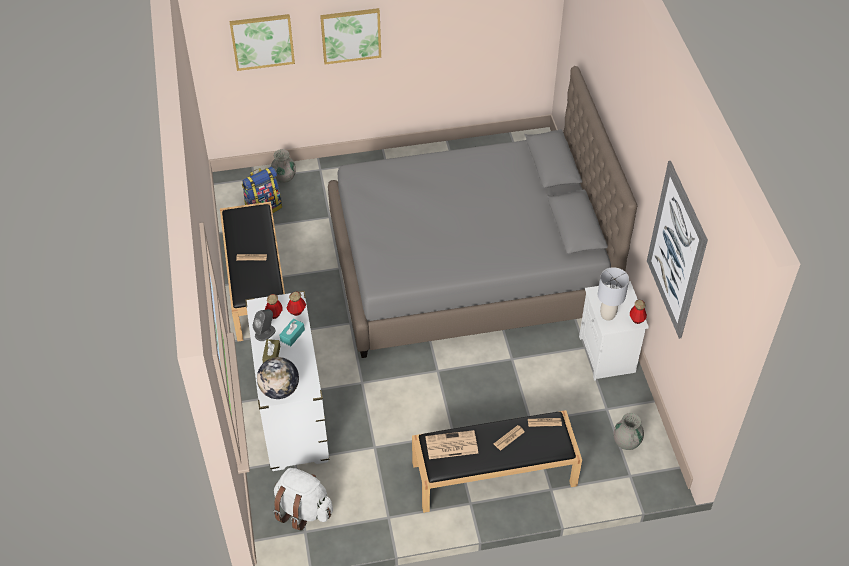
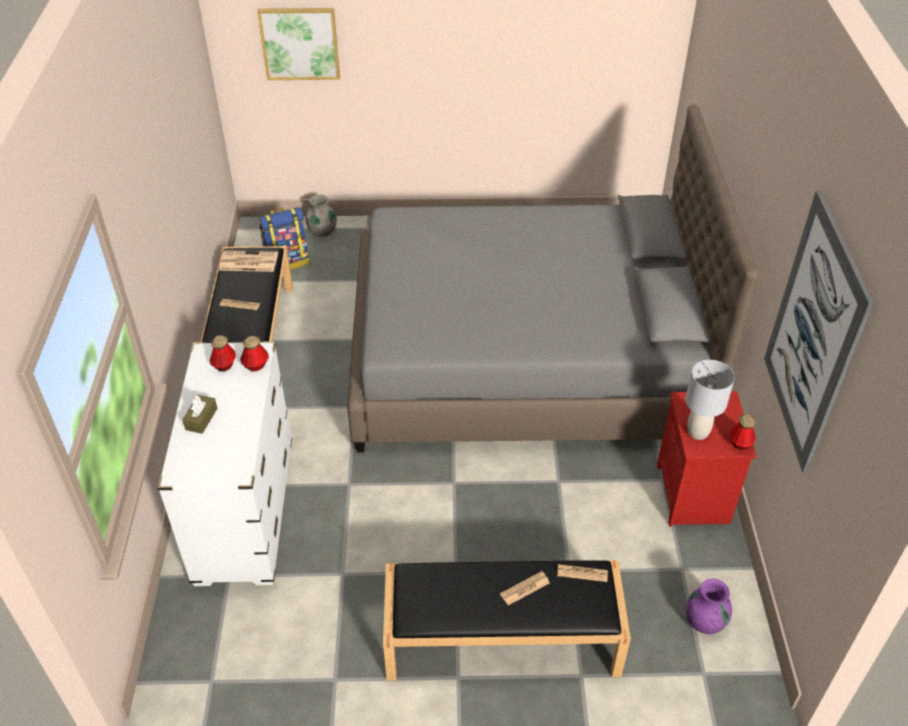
camera: 10 degrees right, 5 degrees down
grey speaker [252,309,276,341] -> none
globe [257,357,299,399] -> none
white backpack [273,468,333,531] -> none
turquoise tissue box [280,318,305,346] -> none
picture [320,8,381,64] -> none
newspaper [425,430,478,459] -> newspaper moved to [219,250,278,272]
white nightstand [579,281,649,381] -> red nightstand [657,391,757,527]
grey vase [613,413,644,450] -> purple vase [686,579,732,634]

